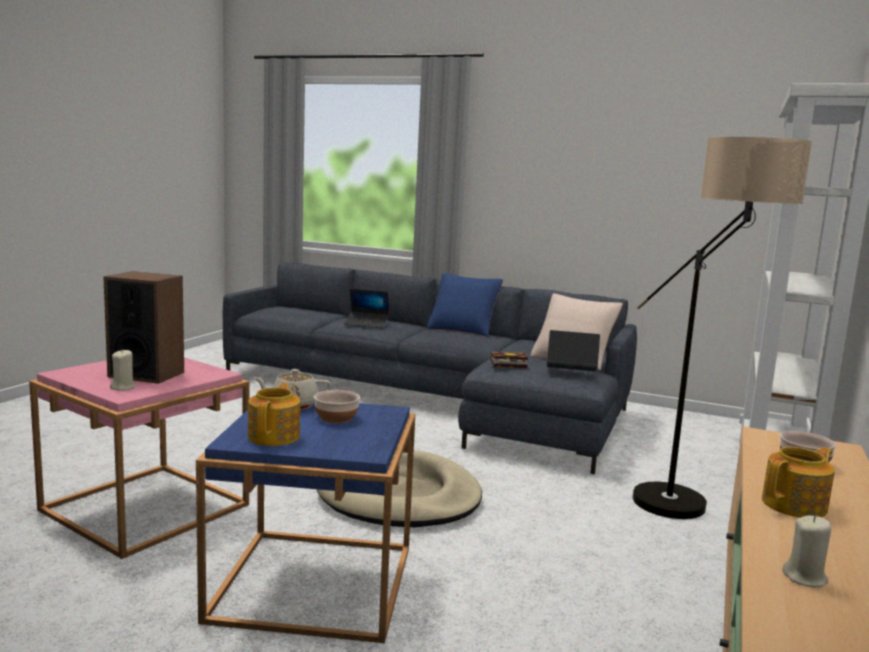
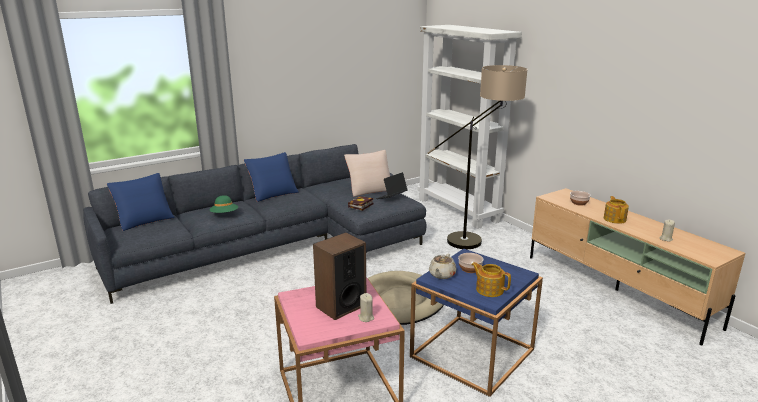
camera: 55 degrees left, 10 degrees up
laptop [344,289,390,328] -> green hat [209,195,238,213]
none -> blue pillow [107,173,175,231]

